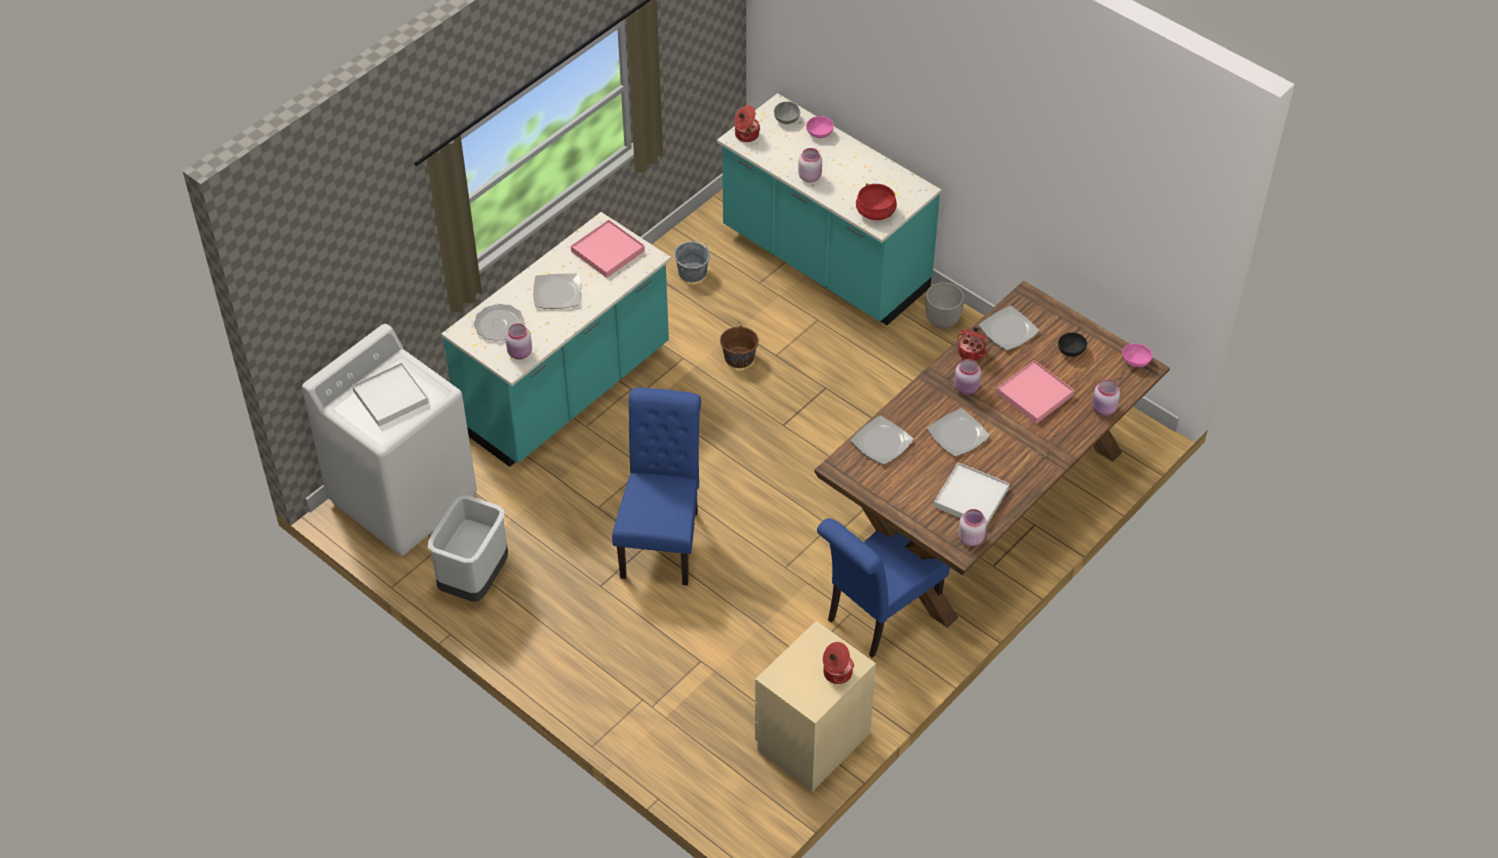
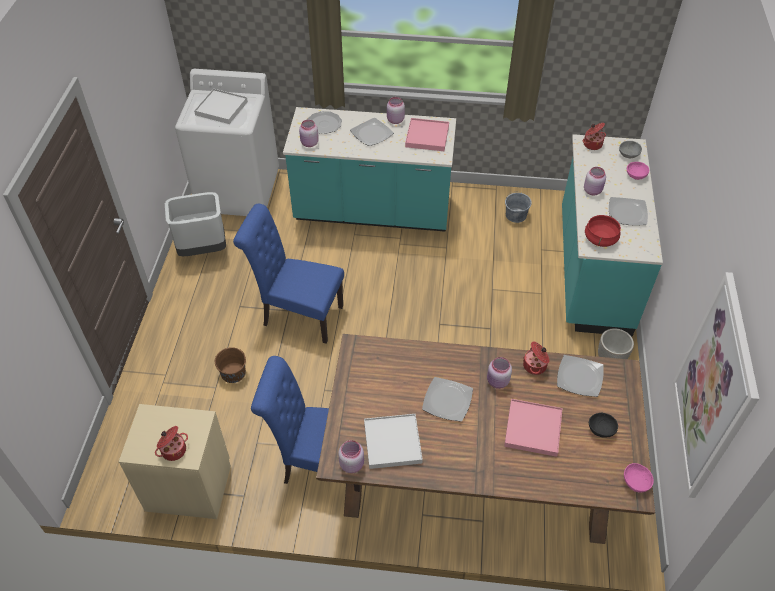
camera: 55 degrees right, 0 degrees up
blue chair [612,388,701,586] -> blue chair turned 135 degrees counterclockwise [233,204,344,344]
brown bucket [720,324,759,368] -> brown bucket moved to [215,347,246,383]
plate [850,416,914,465] -> plate moved to [609,197,648,226]
pink jar [1092,380,1120,416] -> pink jar moved to [387,97,405,124]
none -> picture [673,272,759,498]

